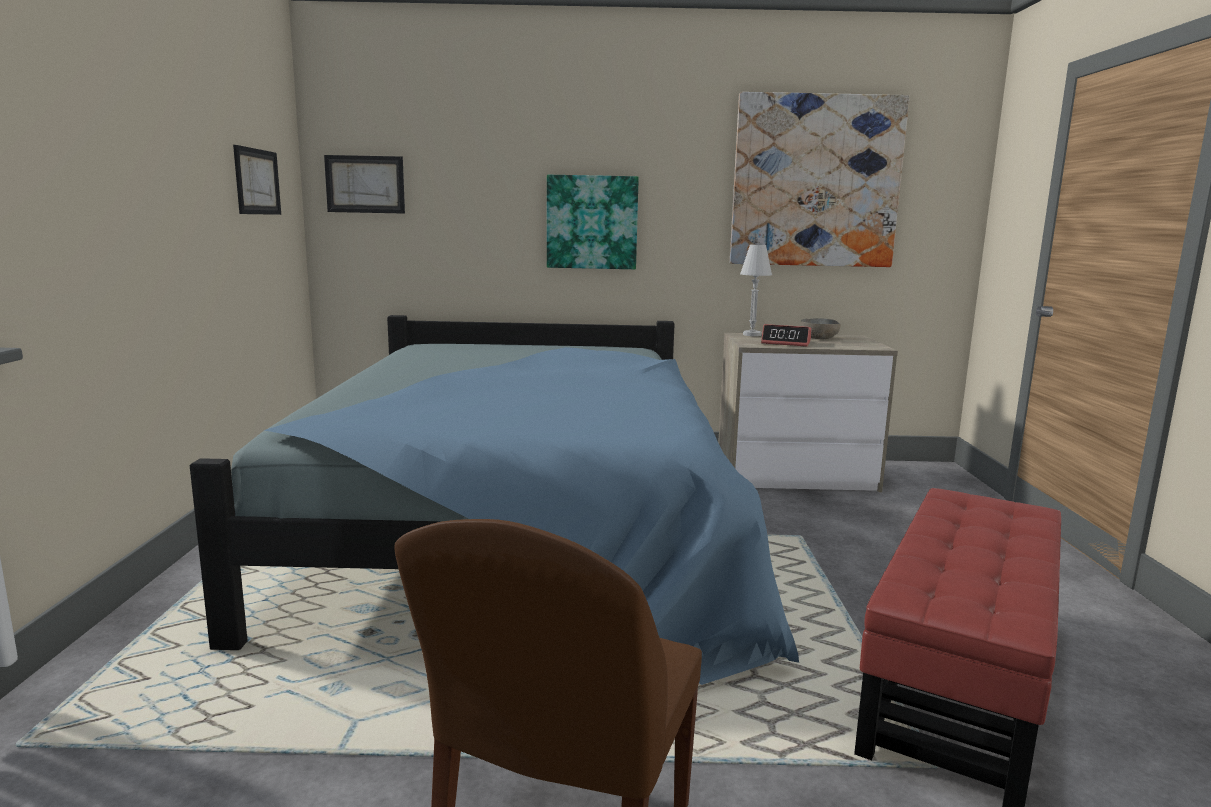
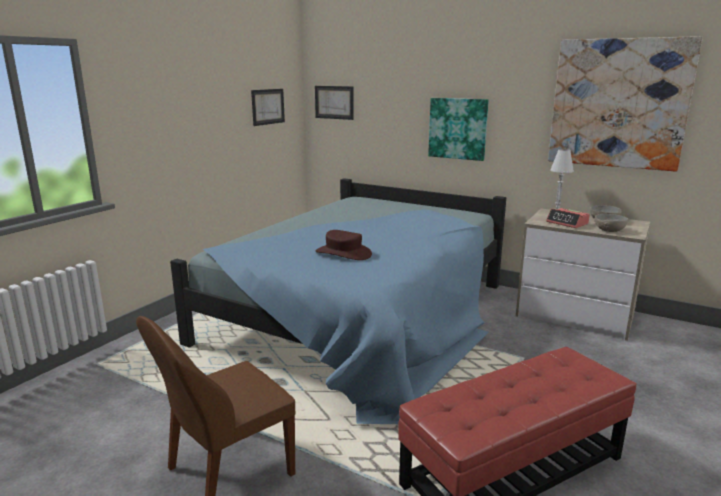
camera: 30 degrees right, 5 degrees up
none -> brown hat [315,230,372,260]
none -> grey bowl [594,214,628,232]

